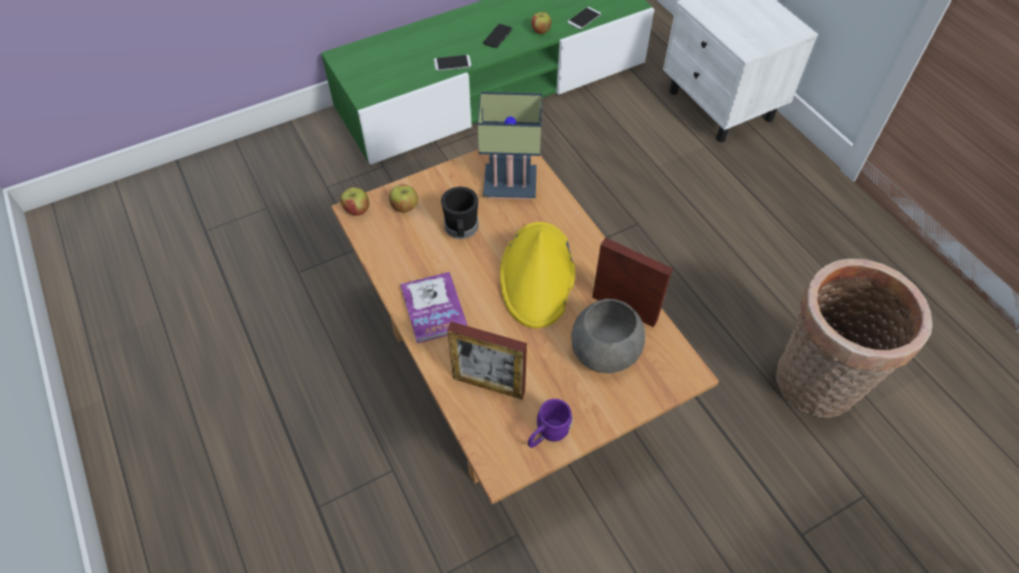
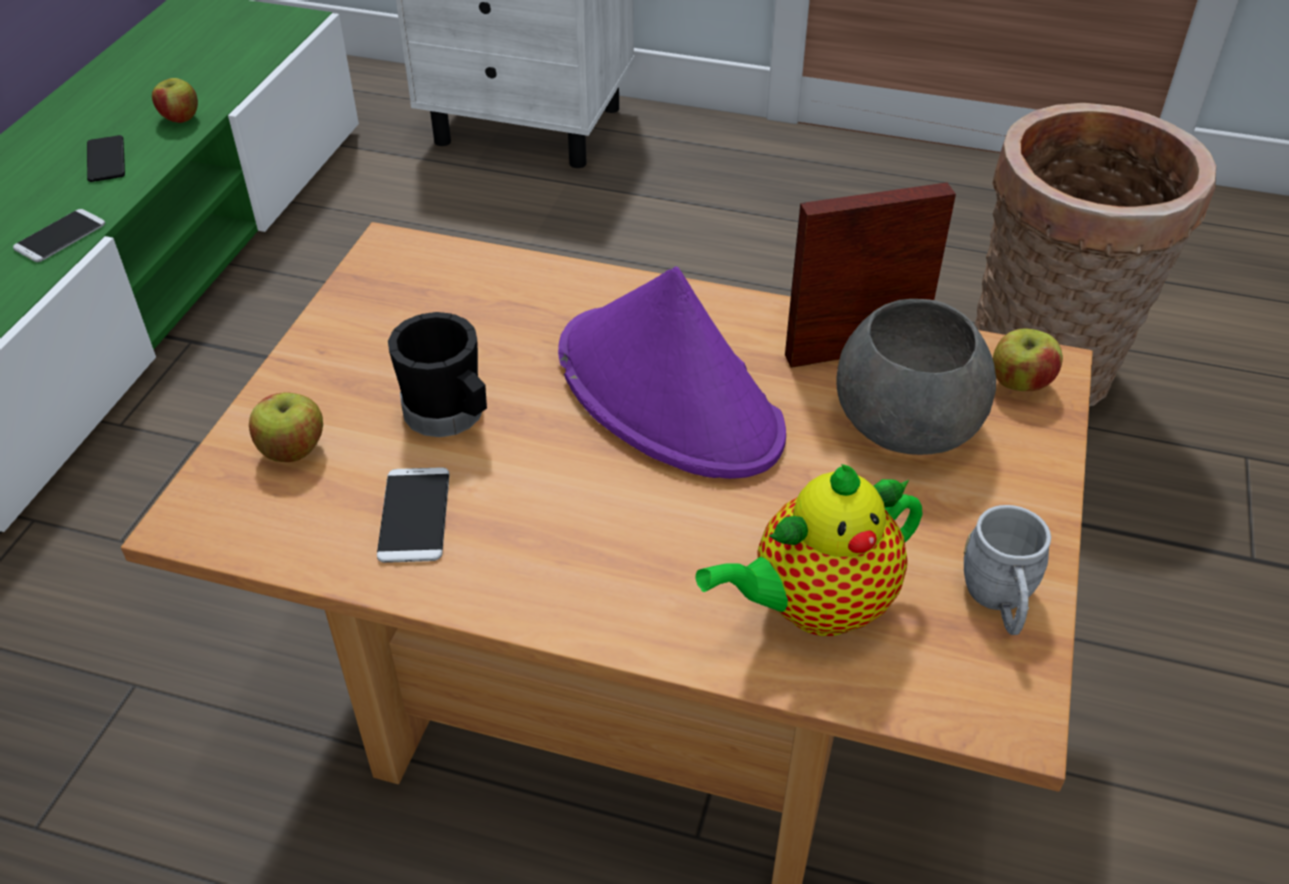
camera: 45 degrees left, 10 degrees down
apple [340,187,370,216] -> apple moved to [993,329,1063,391]
book [400,272,468,344] -> none
picture frame [447,322,527,400] -> teapot [696,464,922,636]
table lamp [477,92,542,200] -> none
yellow hat [500,222,575,328] -> purple hat [558,266,786,479]
purple mug [528,399,573,448] -> grey mug [964,505,1051,635]
phone [567,7,601,29] -> phone moved to [377,467,449,563]

